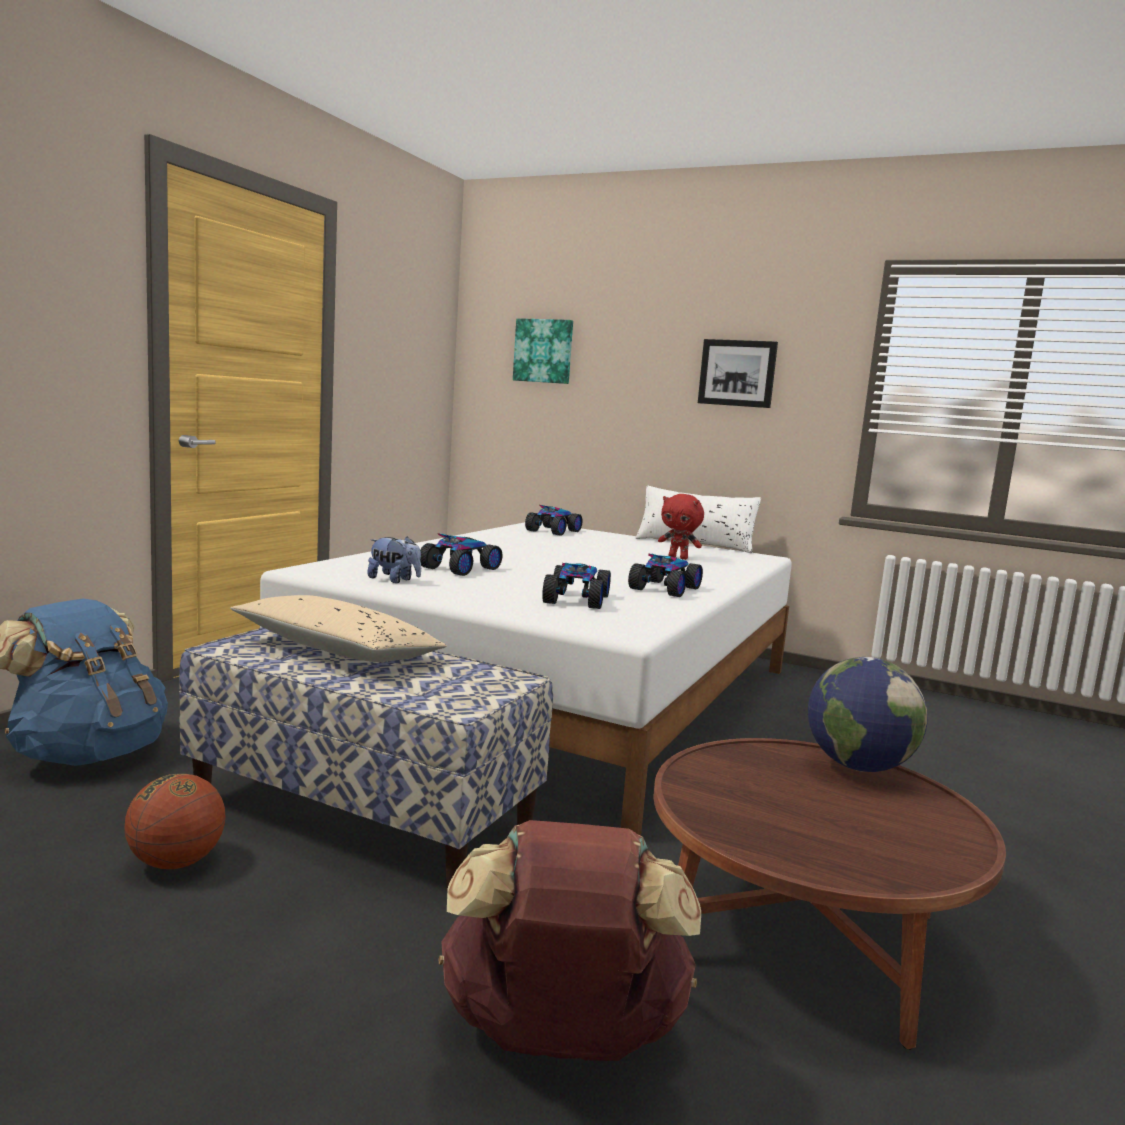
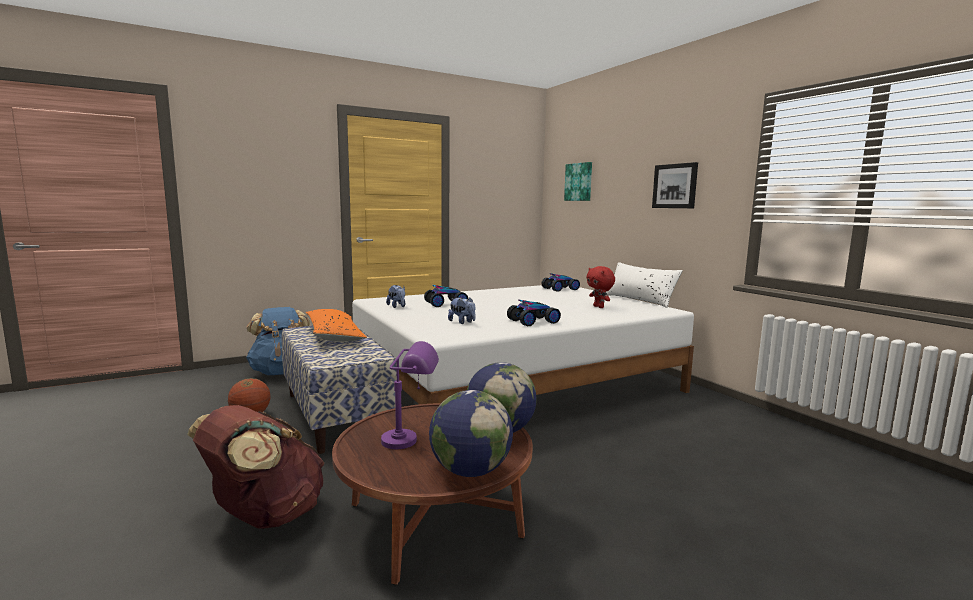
camera: 35 degrees right, 0 degrees up
beige pillow [230,595,447,662] -> orange pillow [305,309,367,342]
toy car [542,563,611,609] -> plush toy [448,297,476,324]
none -> purple table lamp [381,341,439,449]
none -> globe [429,390,513,477]

